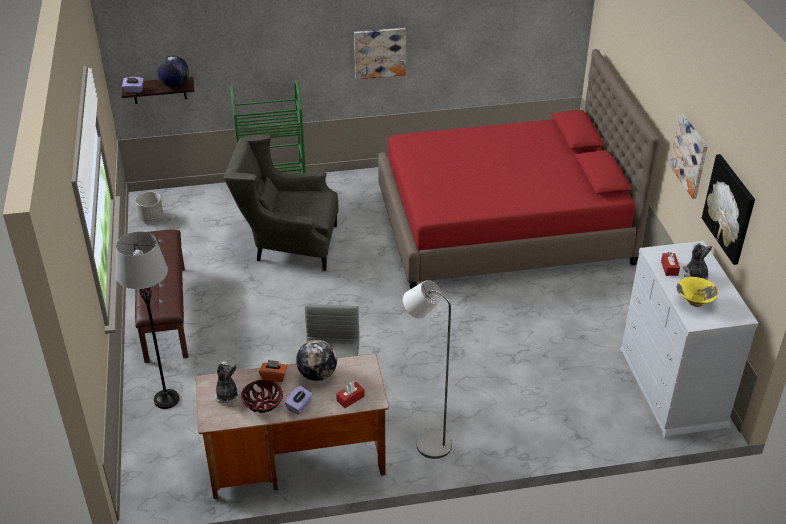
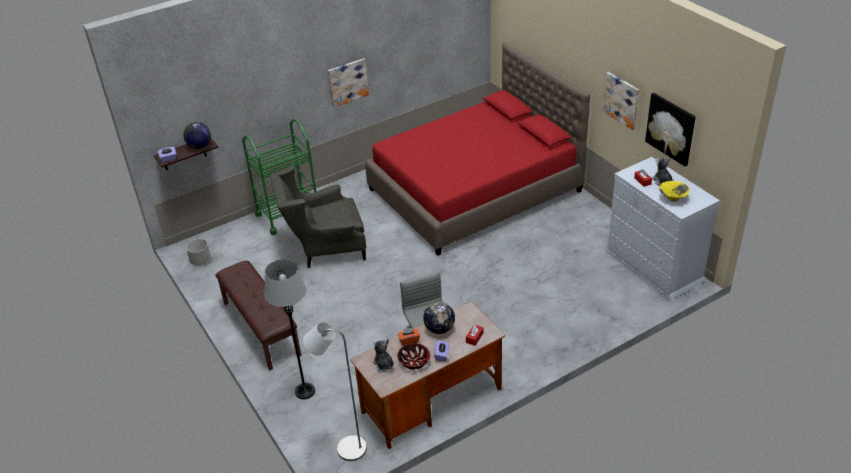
camera: 20 degrees left, 0 degrees up
grey floor lamp [403,280,452,459] -> grey floor lamp moved to [303,322,367,461]

